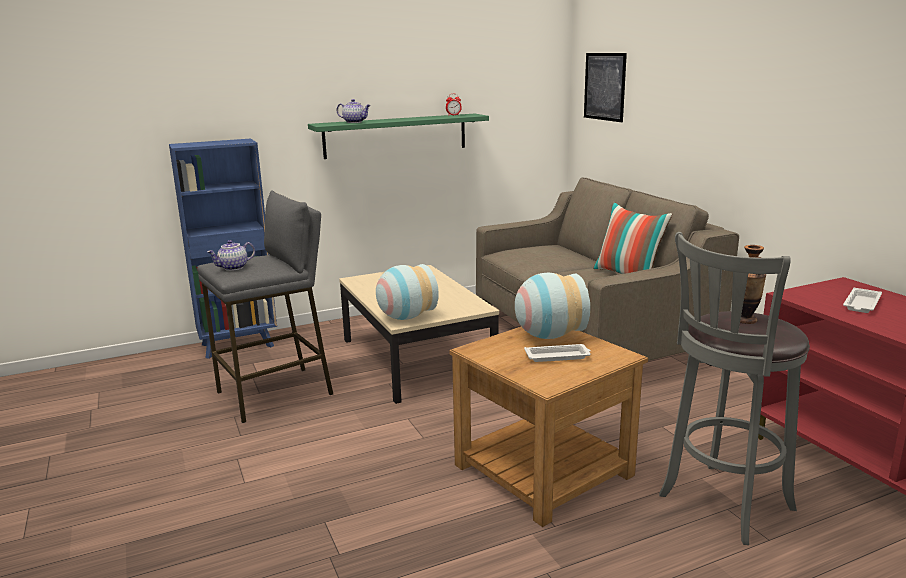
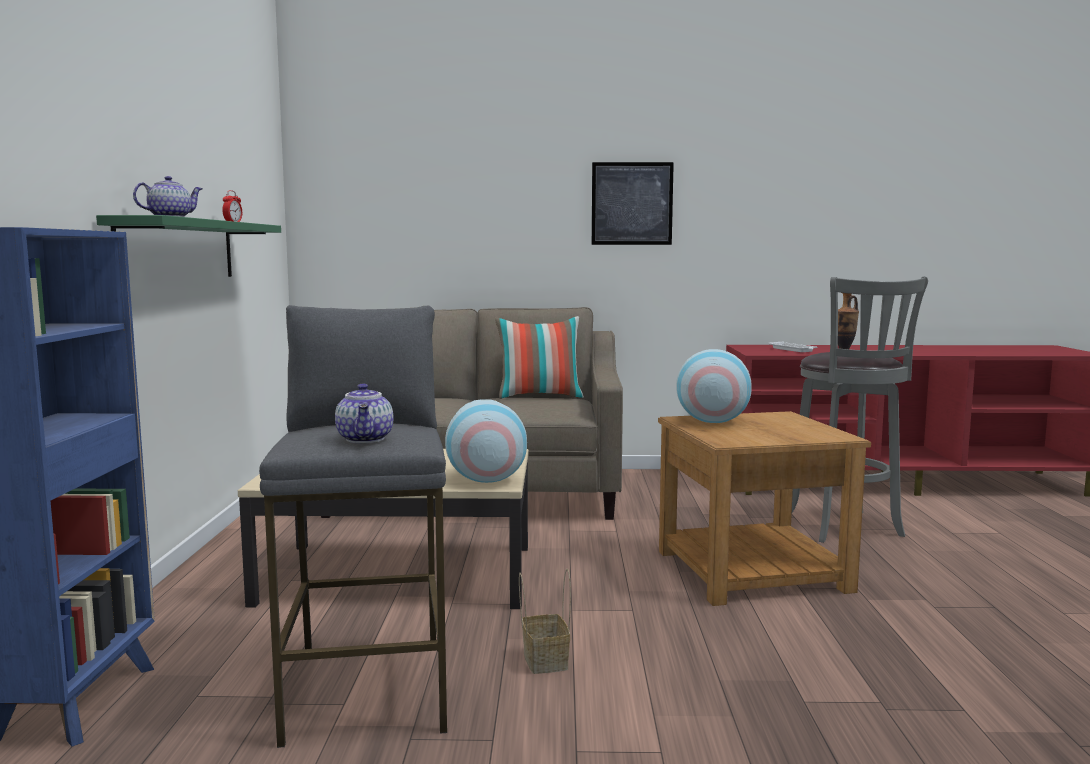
camera: 65 degrees left, 10 degrees down
white tray [524,344,591,362] -> none
picture [584,53,627,122] -> picture moved to [592,162,674,245]
none -> basket [519,569,571,674]

